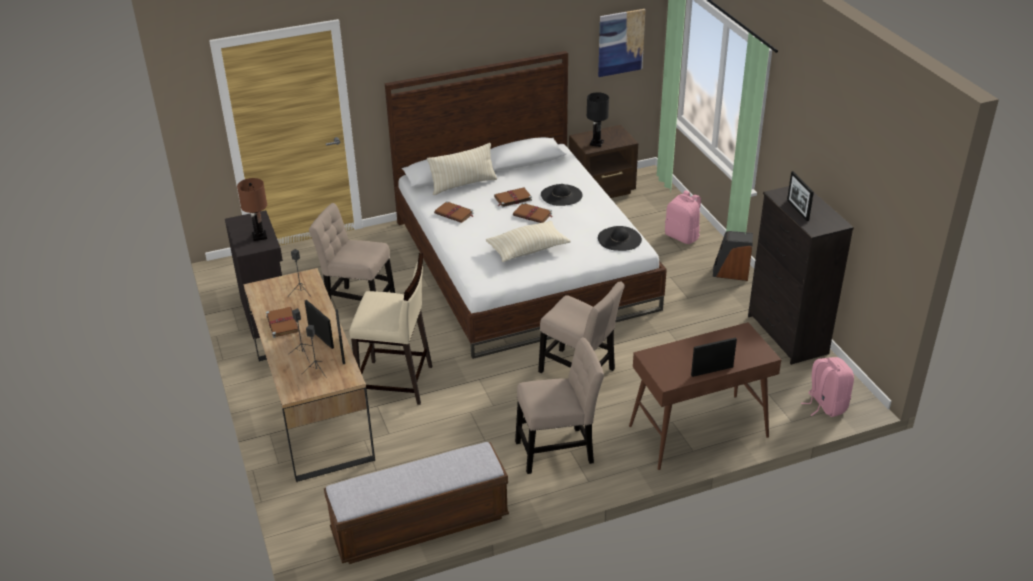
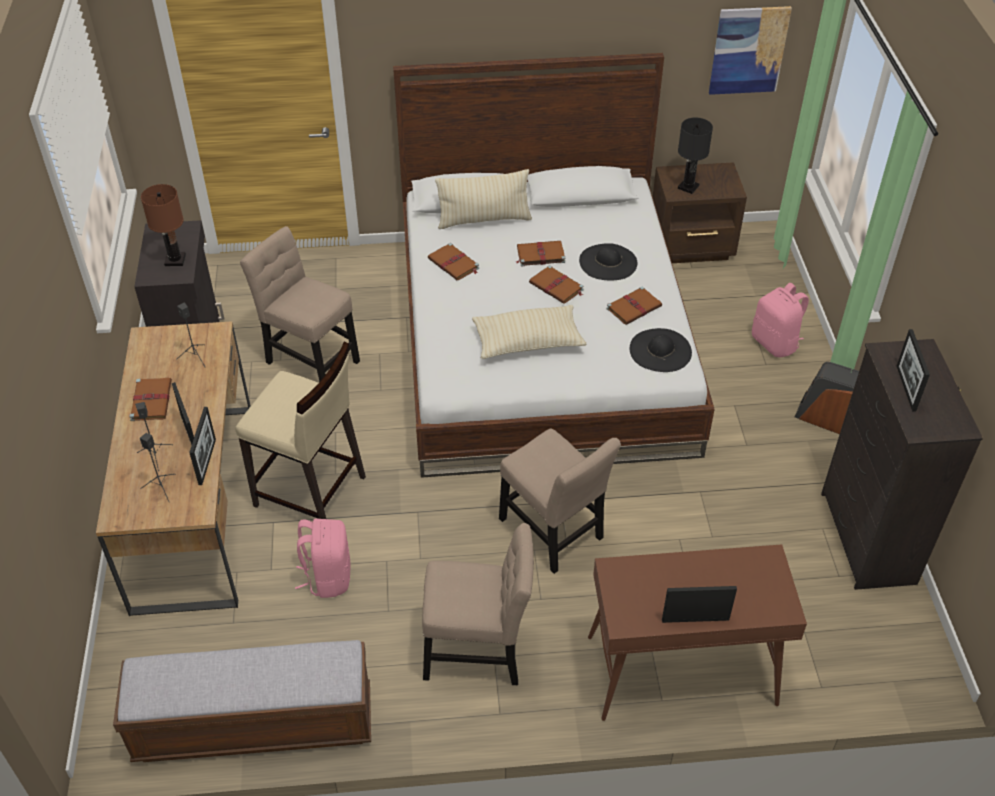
camera: 15 degrees right, 10 degrees up
pink backpack [801,357,854,417] -> pink backpack moved to [295,519,350,598]
none -> brown book [607,286,662,325]

